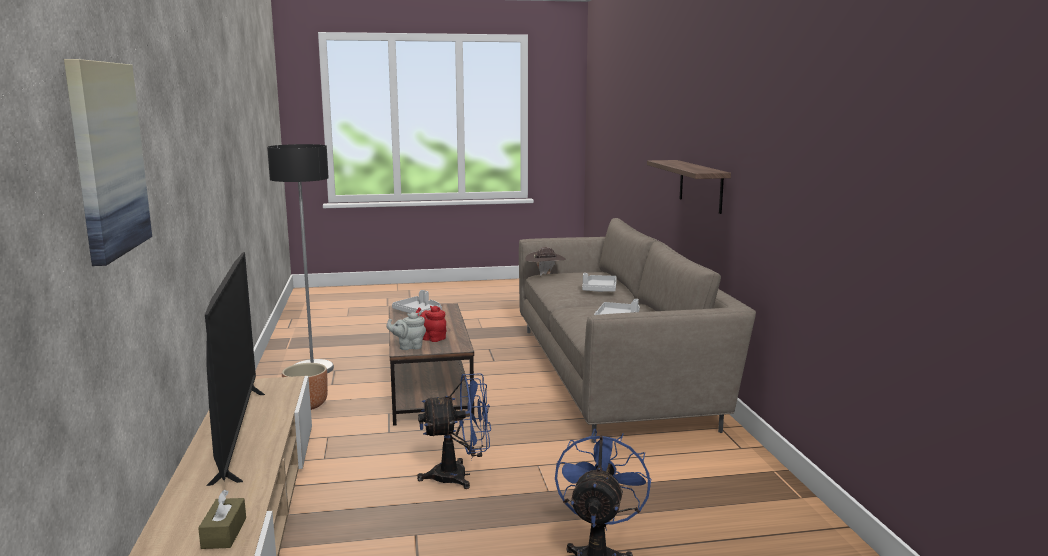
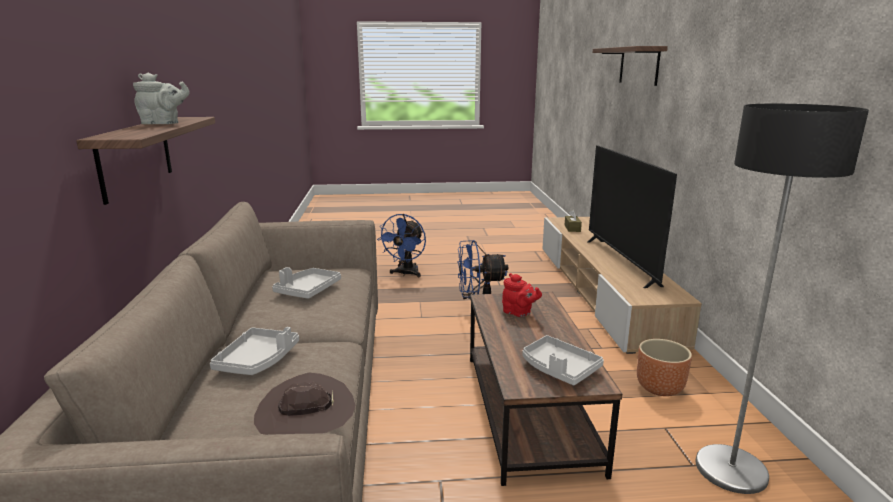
camera: 175 degrees left, 5 degrees up
picture [64,59,152,266] -> shelf [593,46,668,86]
grey teapot [387,312,426,350] -> grey teapot moved to [133,73,190,124]

